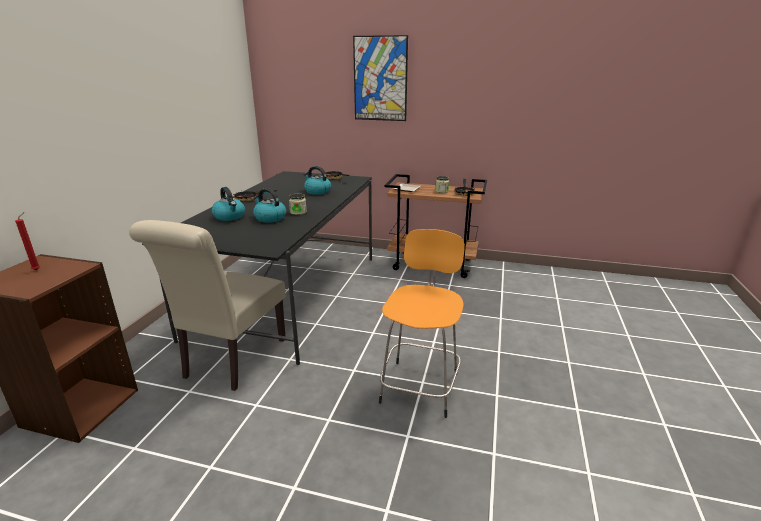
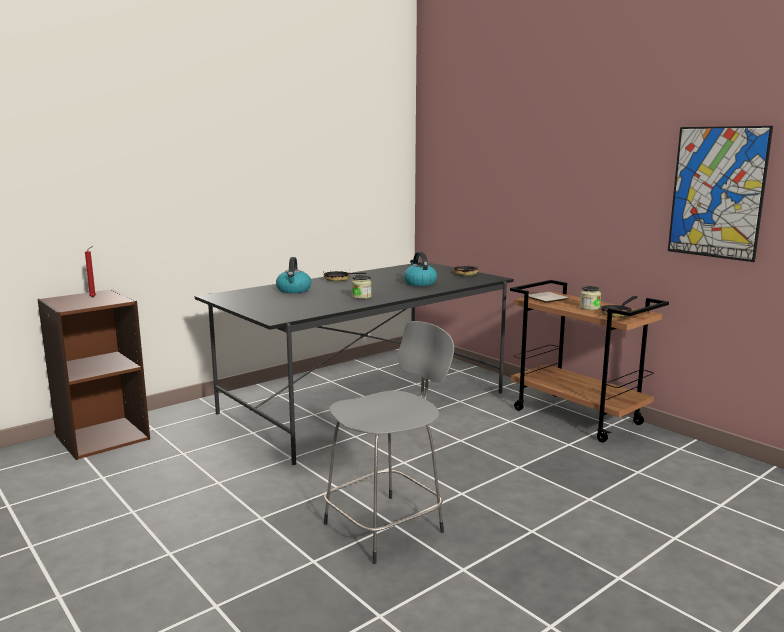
camera: 35 degrees right, 10 degrees down
beige chair [129,220,285,391] -> none
kettle [253,188,286,223] -> none
picture [353,35,408,121] -> picture moved to [668,126,773,262]
orange stool [379,229,465,418] -> grey stool [324,321,454,564]

